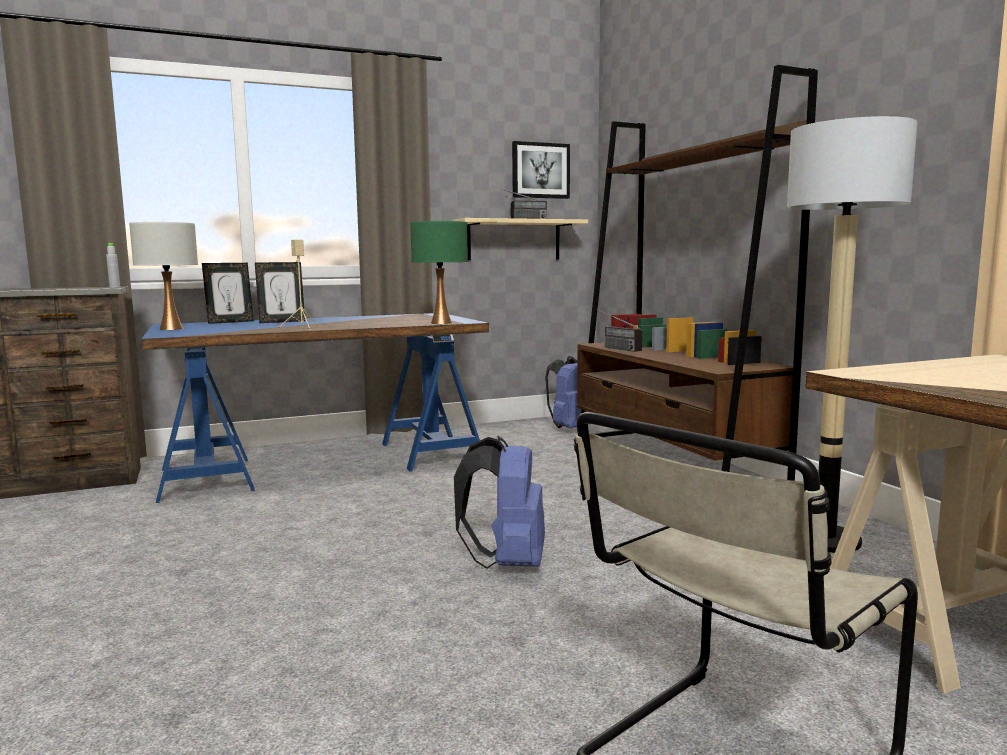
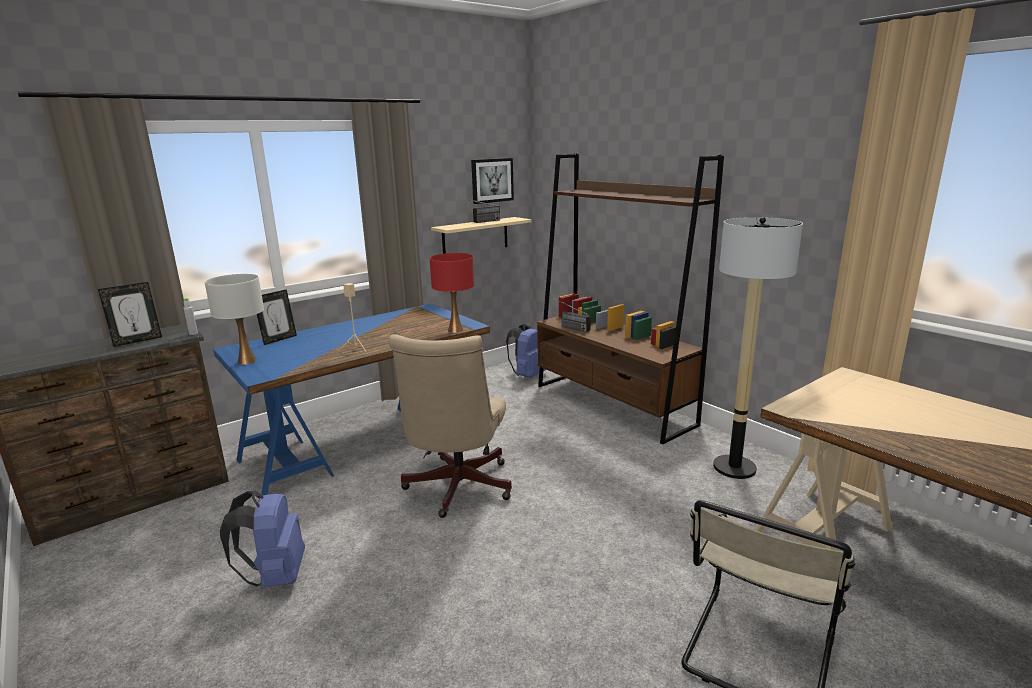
camera: 15 degrees left, 10 degrees up
picture frame [255,262,305,323] -> picture frame moved to [98,282,162,347]
green table lamp [410,221,468,324] -> red table lamp [430,253,474,333]
blue backpack [454,436,545,569] -> blue backpack moved to [220,491,305,587]
none -> beige office chair [389,334,512,518]

